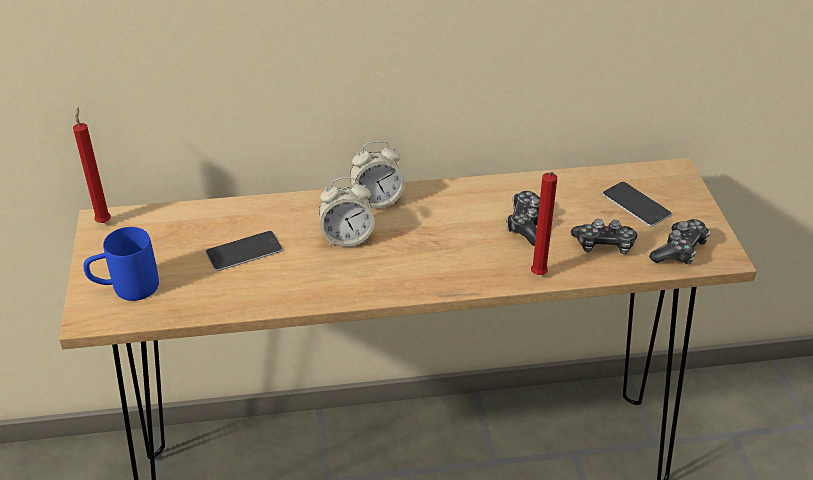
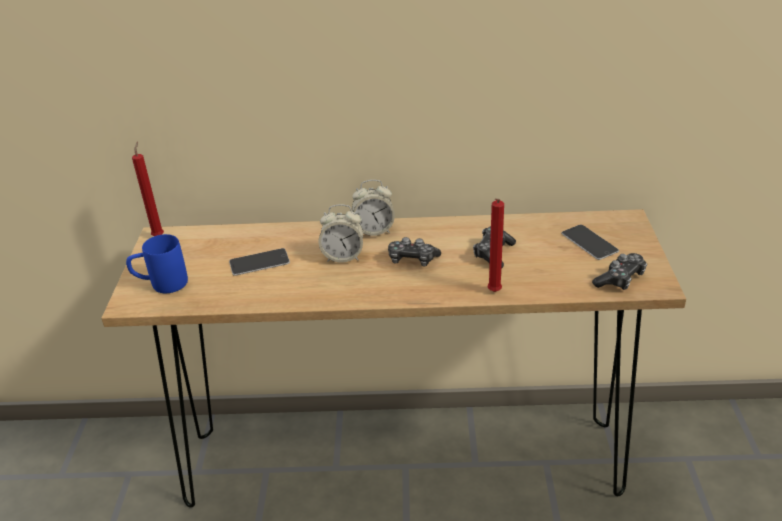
camera: 10 degrees right, 5 degrees down
game controller [571,219,637,254] -> game controller moved to [388,237,441,266]

